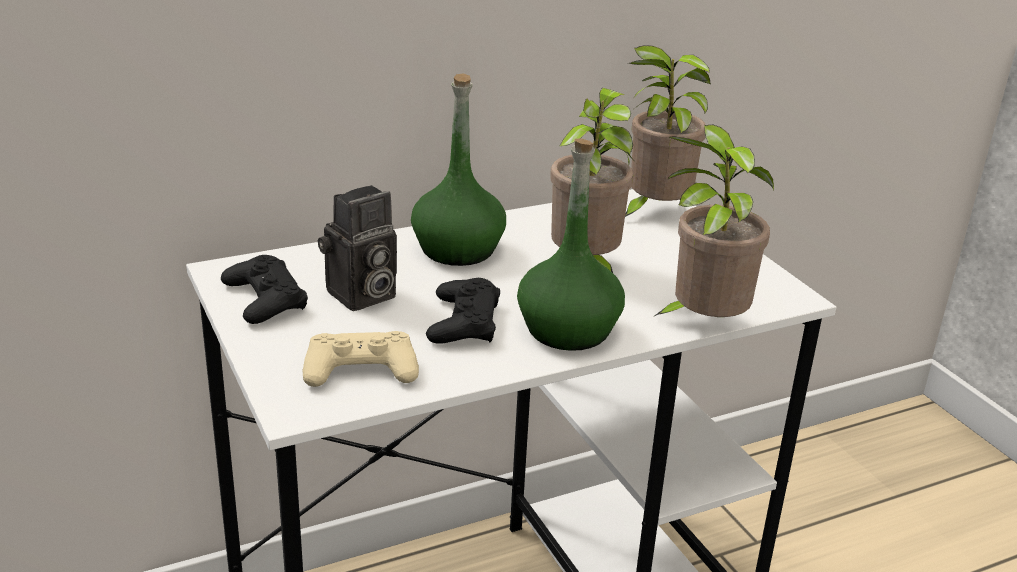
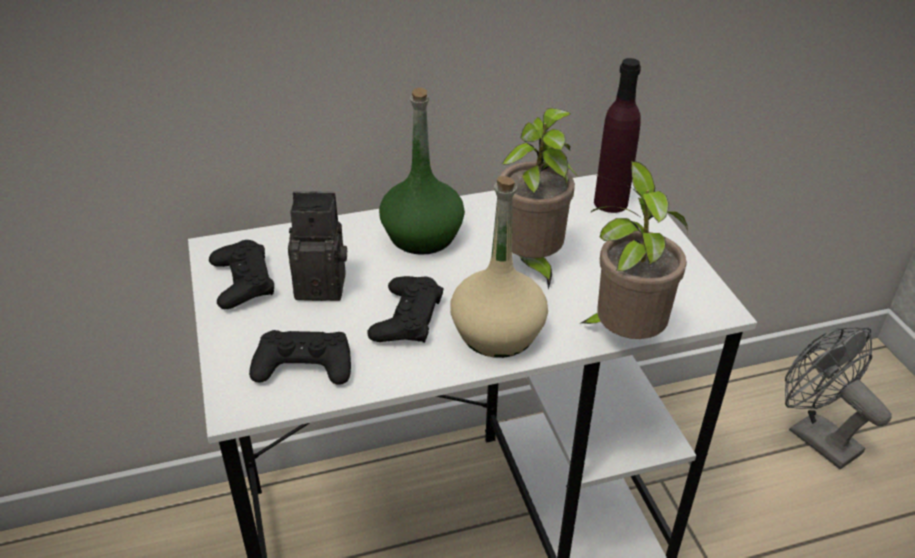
camera: 10 degrees right, 10 degrees up
beige game controller [303,331,419,387] -> black game controller [249,330,351,385]
camera [318,185,397,311] -> camera turned 150 degrees counterclockwise [288,191,347,301]
green bottle [517,139,625,351] -> beige bottle [450,176,548,358]
potted plant [625,45,711,217] -> purple bottle [594,58,641,213]
none -> grey fan [785,327,892,469]

